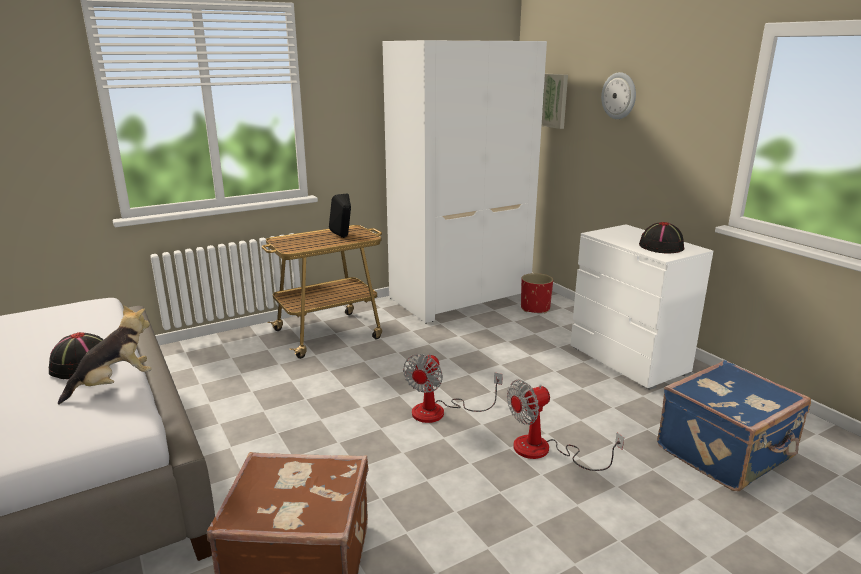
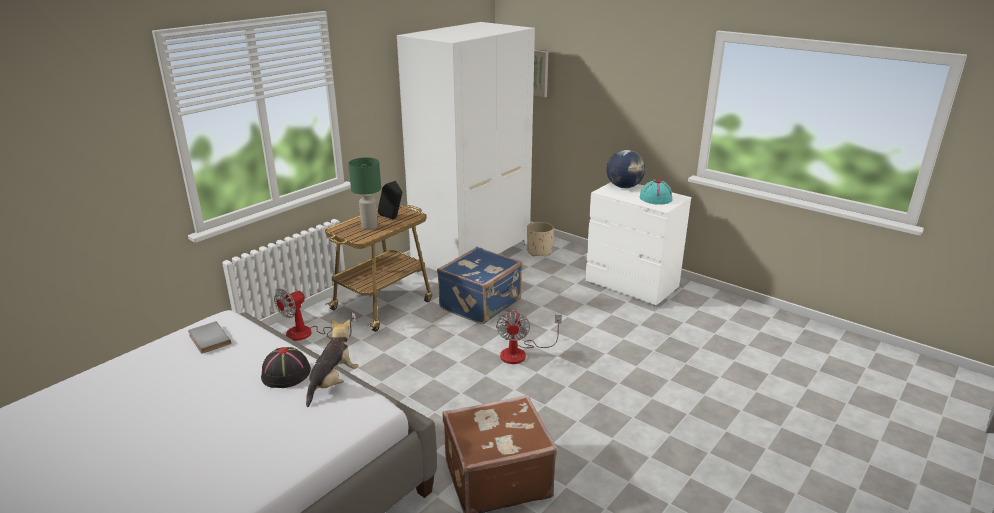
camera: 20 degrees left, 5 degrees up
fan [507,380,624,471] -> fan moved to [274,289,356,341]
red planter [521,273,553,313] -> beige planter [527,222,554,257]
wall clock [601,72,636,119] -> none
black hat [639,222,685,253] -> turquoise hat [640,180,673,205]
blue suitcase [657,360,811,491] -> blue suitcase moved to [437,246,522,324]
none -> grey book [188,321,231,353]
none -> green table lamp [348,157,381,230]
none -> globe [607,150,645,188]

